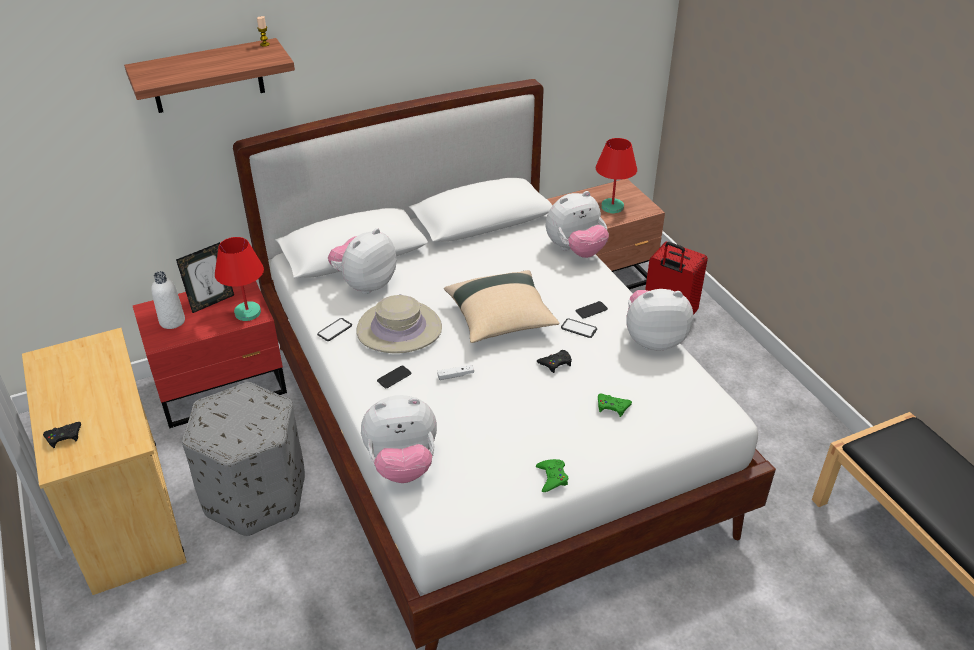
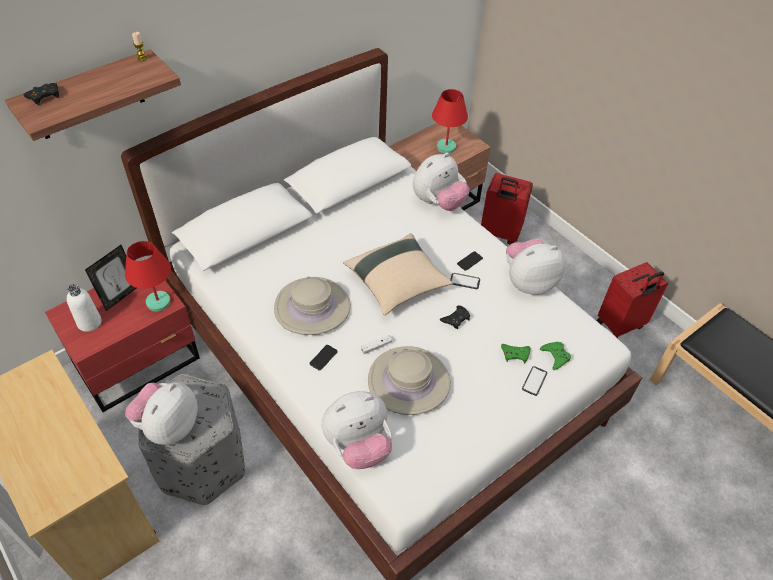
camera: 15 degrees left, 10 degrees up
black game controller [43,422,81,448] -> black game controller moved to [24,83,59,105]
phone [317,318,352,341] -> phone moved to [522,366,547,396]
plush toy [328,228,397,294] -> plush toy moved to [125,382,198,445]
green game controller [536,459,568,492] -> green game controller moved to [540,342,571,370]
none -> beige hat [368,346,451,415]
none -> red suitcase [596,262,668,338]

